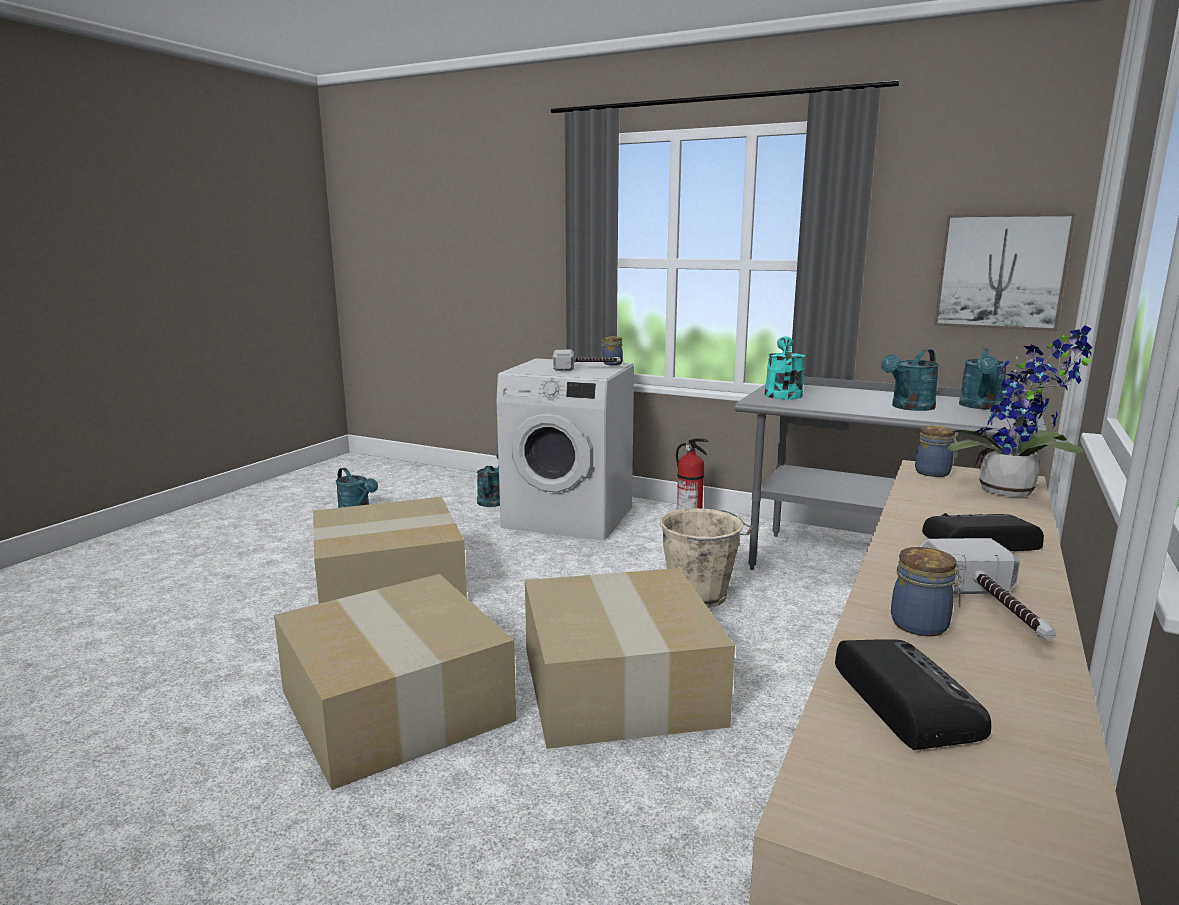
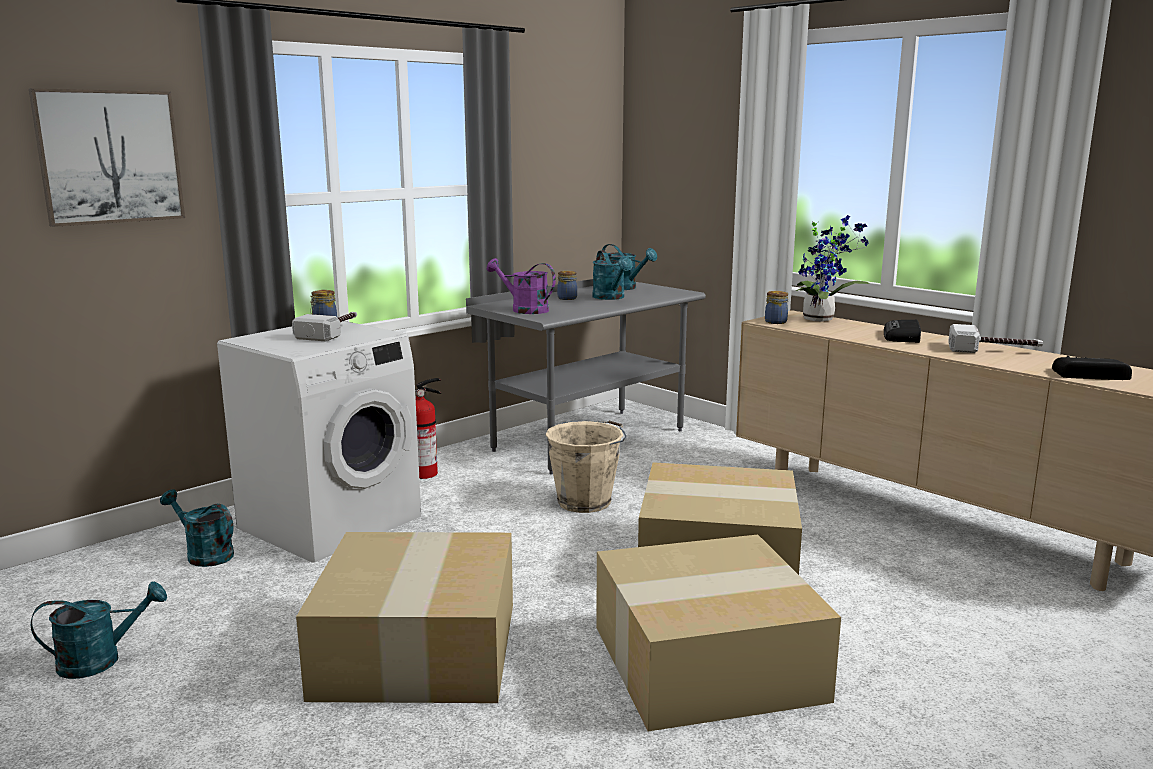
camera: 70 degrees left, 0 degrees up
turquoise watering can [765,336,806,400] -> purple watering can [487,258,556,314]
jar [891,547,964,637] -> jar moved to [557,270,577,300]
picture [935,213,1076,331] -> picture moved to [29,88,185,227]

